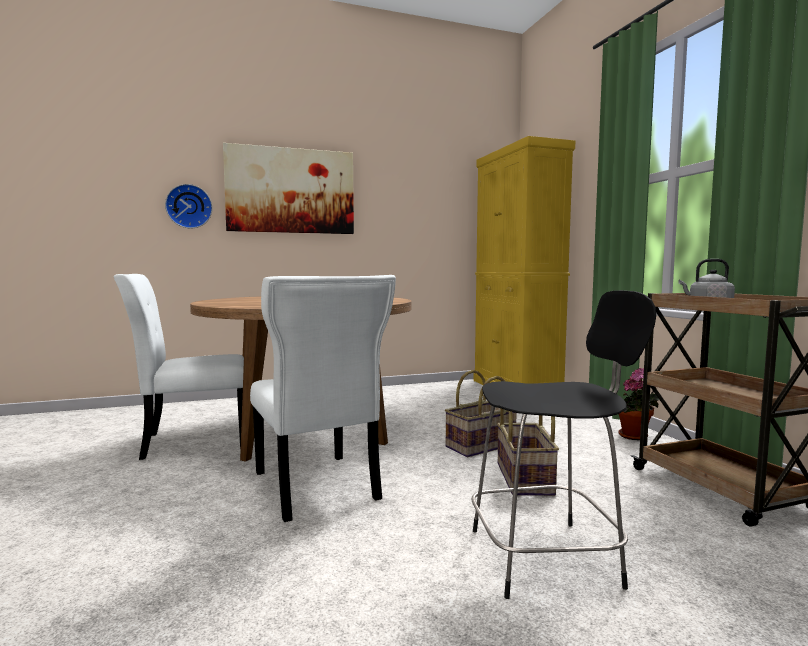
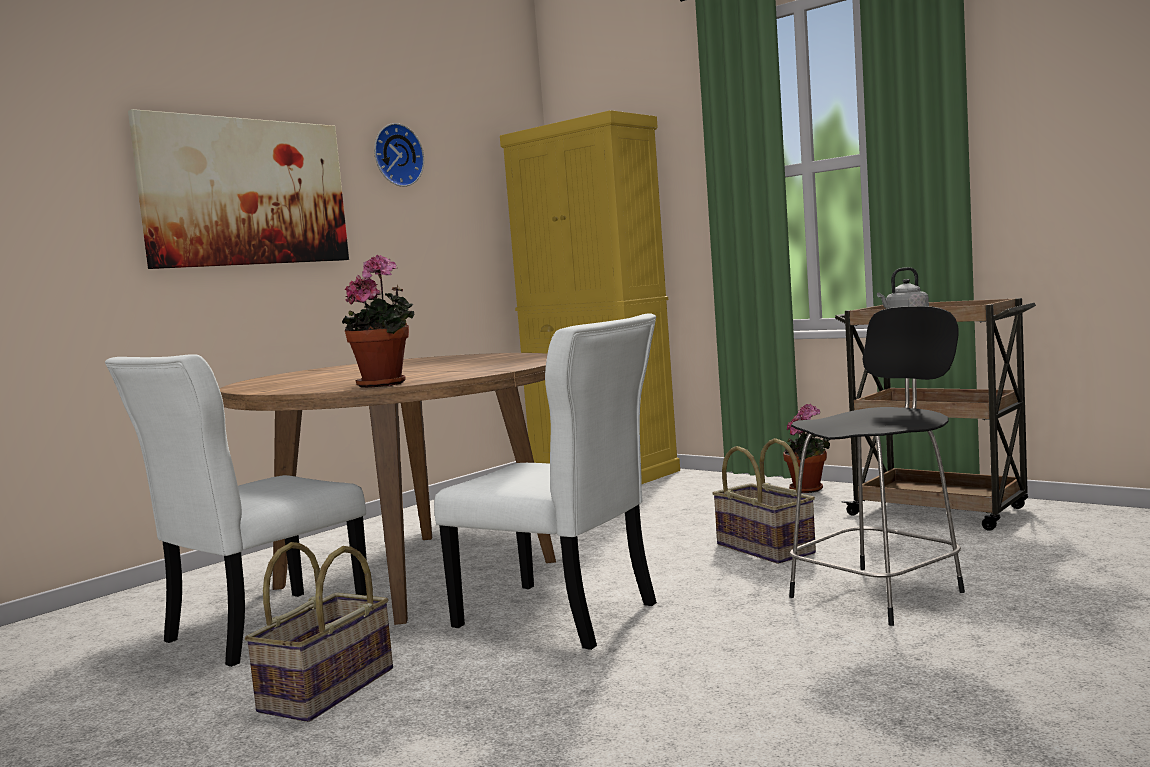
camera: 30 degrees left, 0 degrees up
wall clock [165,184,213,228] -> wall clock moved to [374,123,424,187]
basket [445,370,517,457] -> basket moved to [245,542,393,722]
none -> potted plant [342,255,414,388]

